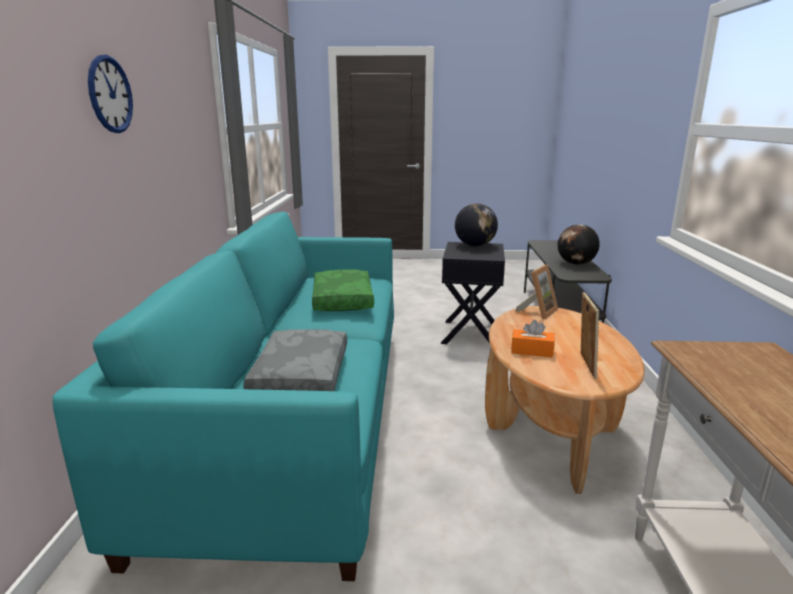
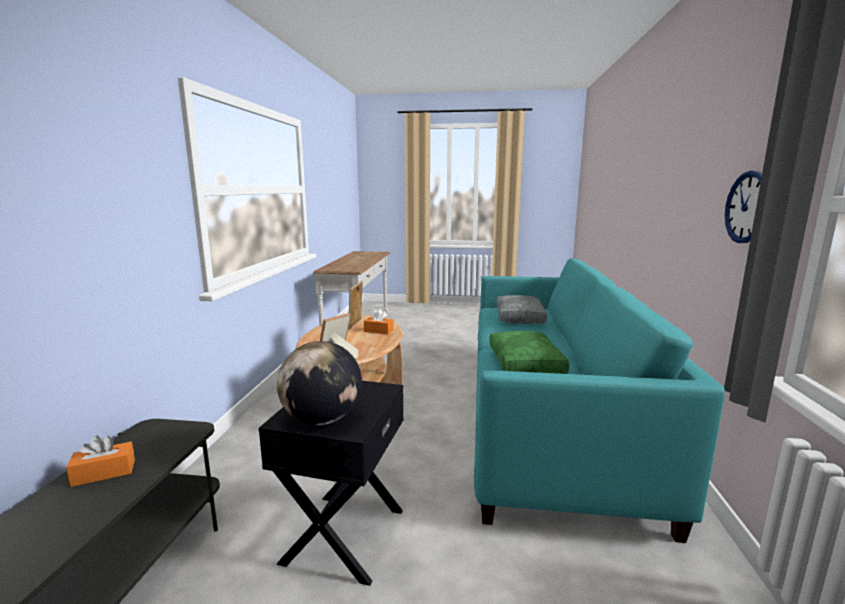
camera: 175 degrees left, 5 degrees down
wall clock [88,55,133,133] -> wall clock moved to [725,171,762,243]
globe [558,224,600,265] -> orange tissue box [66,435,135,487]

